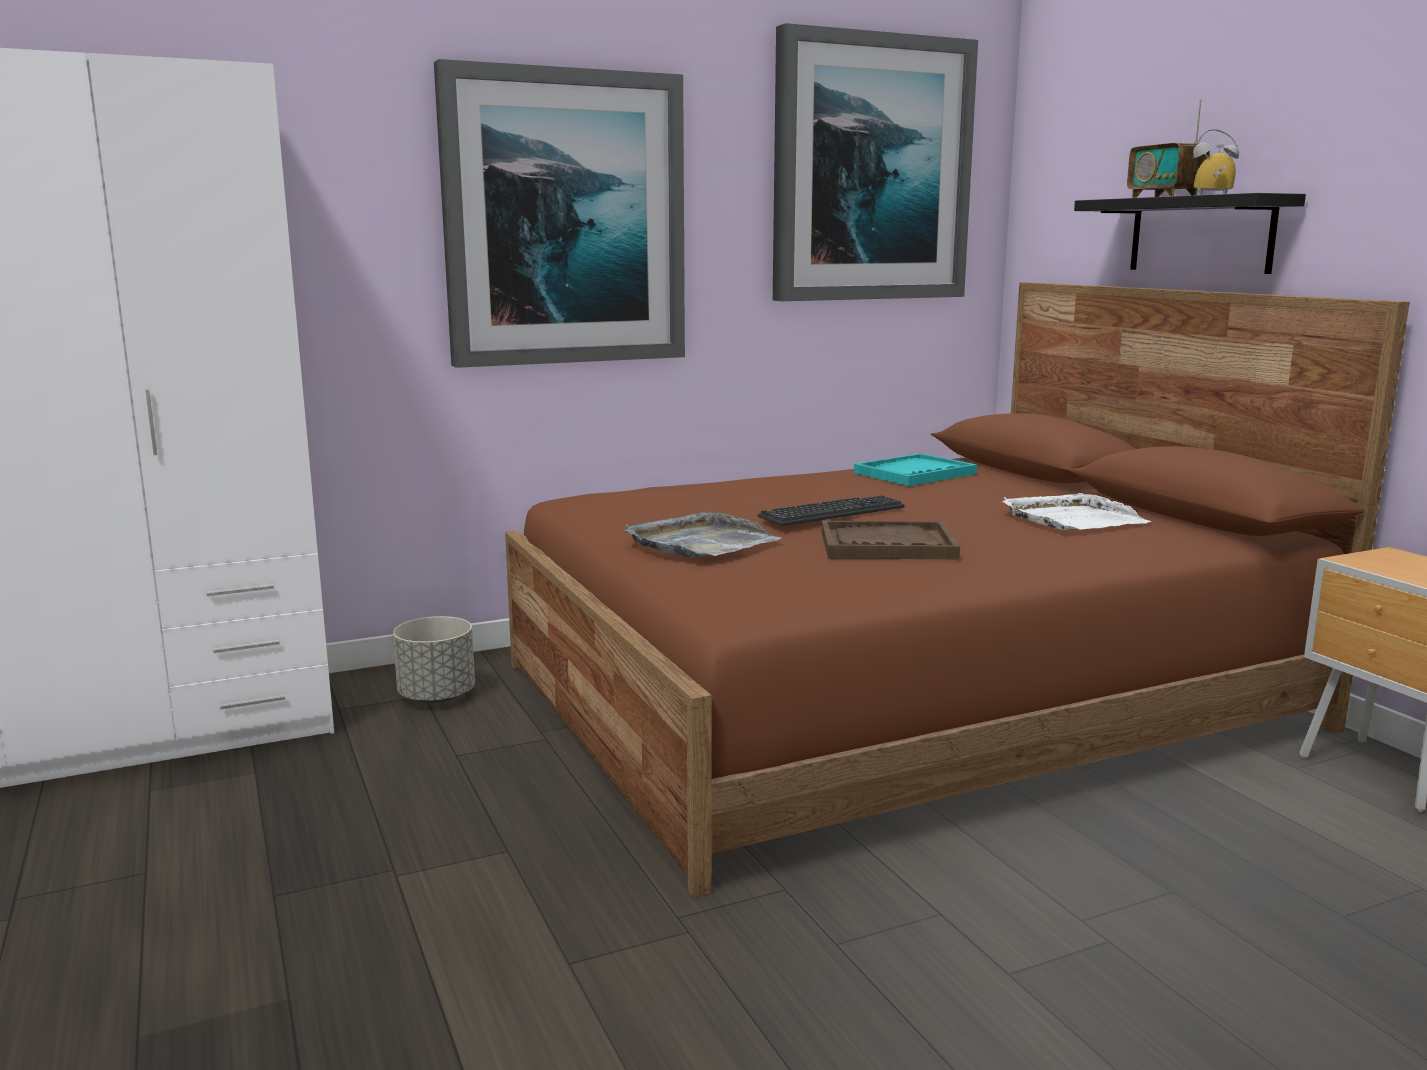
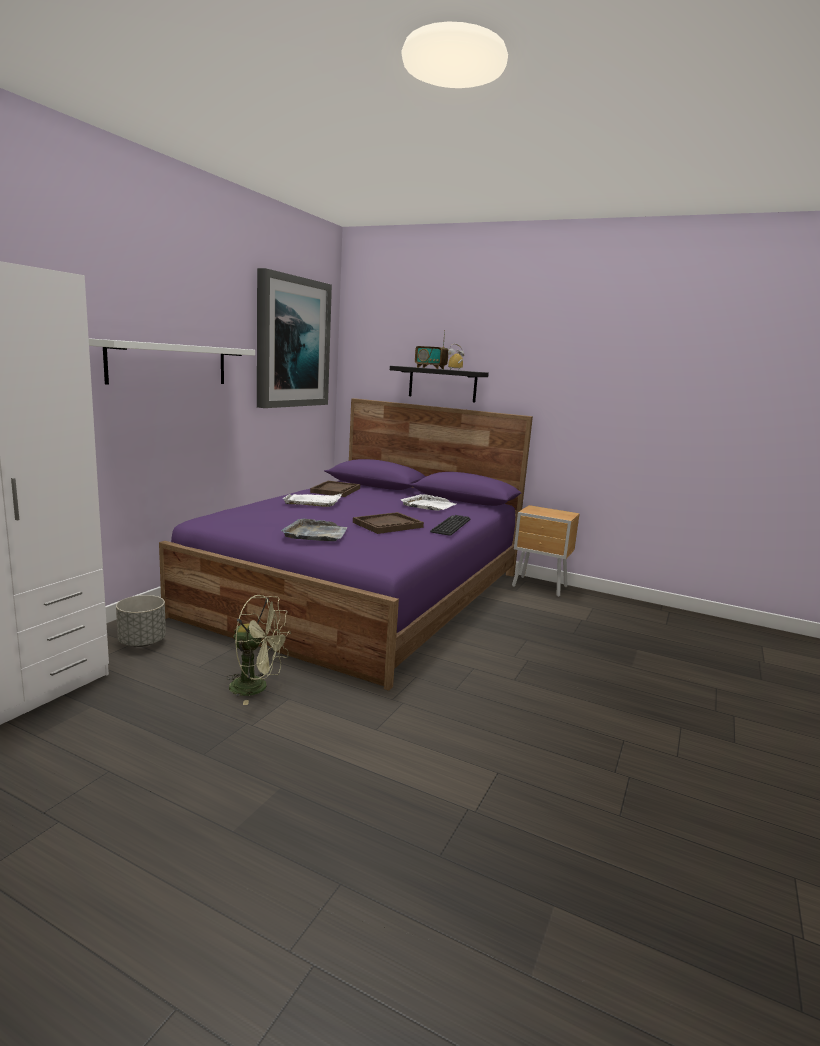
camera: 40 degrees left, 0 degrees up
picture [434,59,685,368] -> white shelf [89,338,255,384]
brown bed [505,282,1410,897] -> purple bed [159,398,533,691]
keyboard [758,495,905,526] -> keyboard moved to [430,515,471,536]
turquoise tray [854,453,977,486] -> brown tray [310,481,360,497]
none -> green fan [226,595,291,705]
none -> white tray [283,493,343,507]

